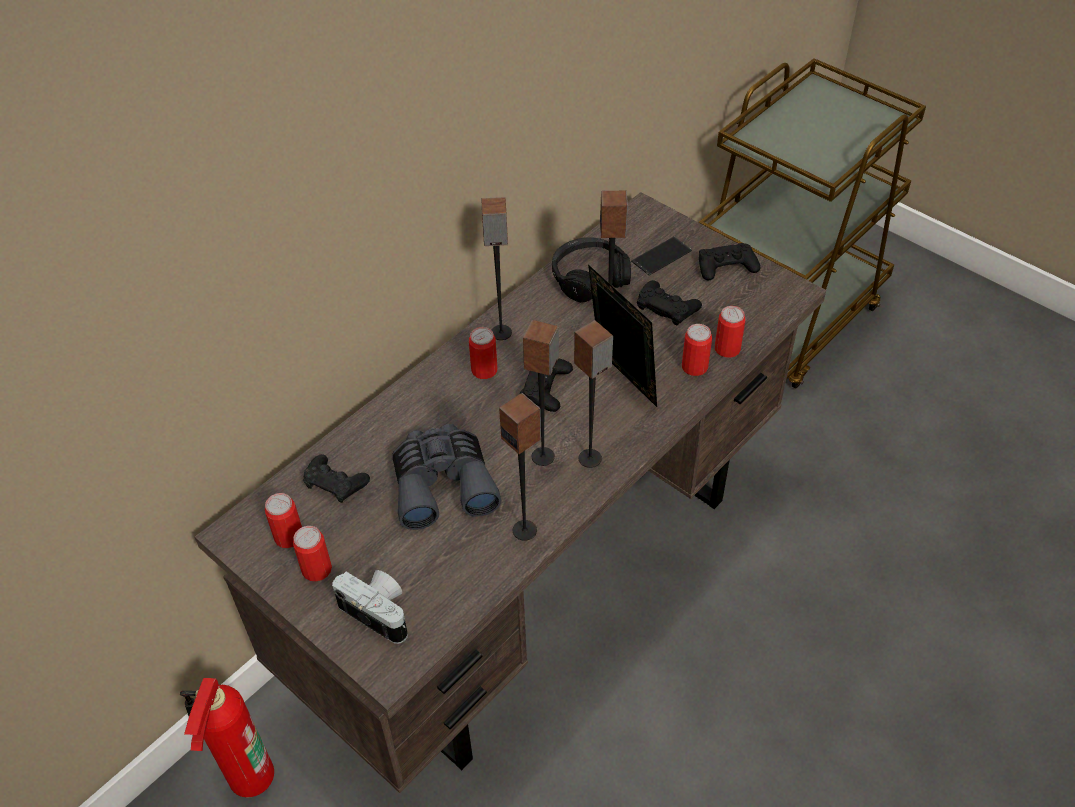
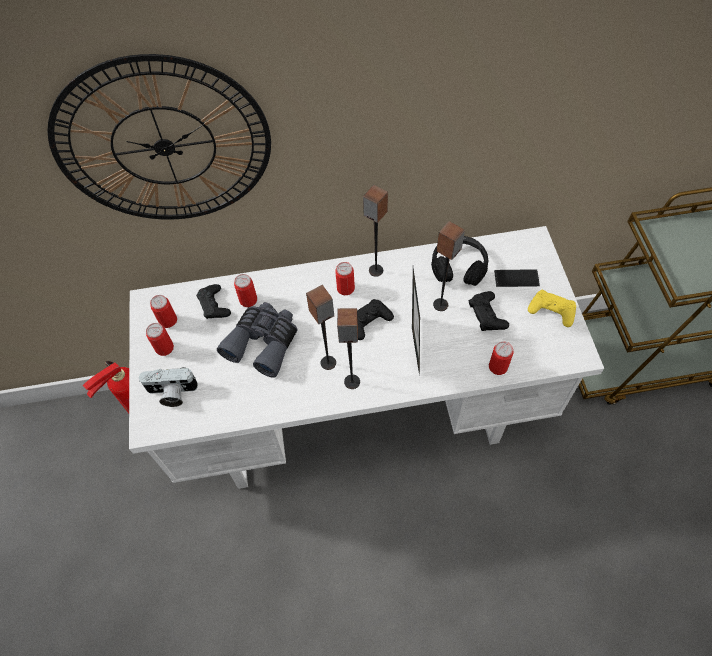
camera: 40 degrees right, 10 degrees up
brown desk [195,192,826,793] -> white desk [129,226,604,489]
camera [332,570,408,644] -> camera turned 105 degrees clockwise [139,367,198,407]
speaker [499,393,541,541] -> none
can [682,324,712,376] -> can moved to [234,274,257,307]
black game controller [699,243,760,280] -> yellow game controller [528,290,576,327]
none -> wall clock [48,54,271,220]

